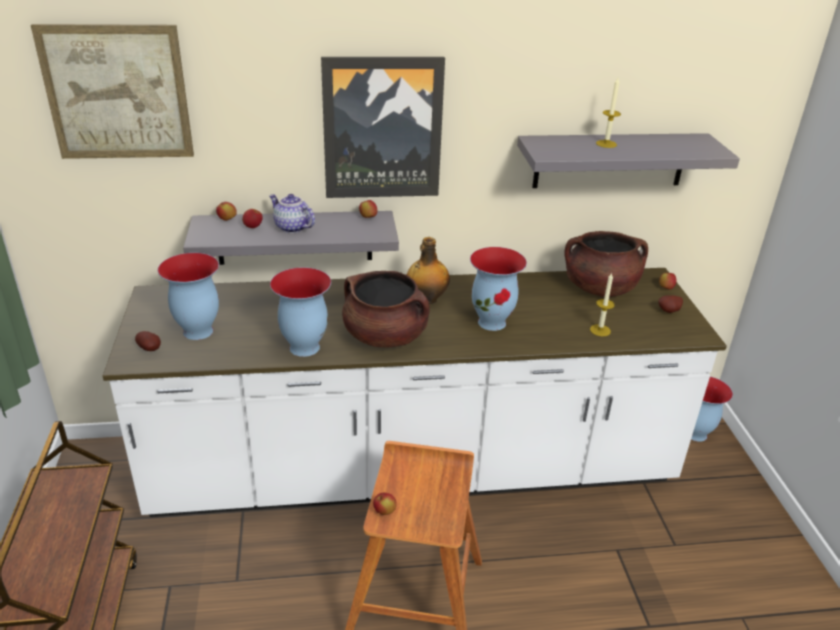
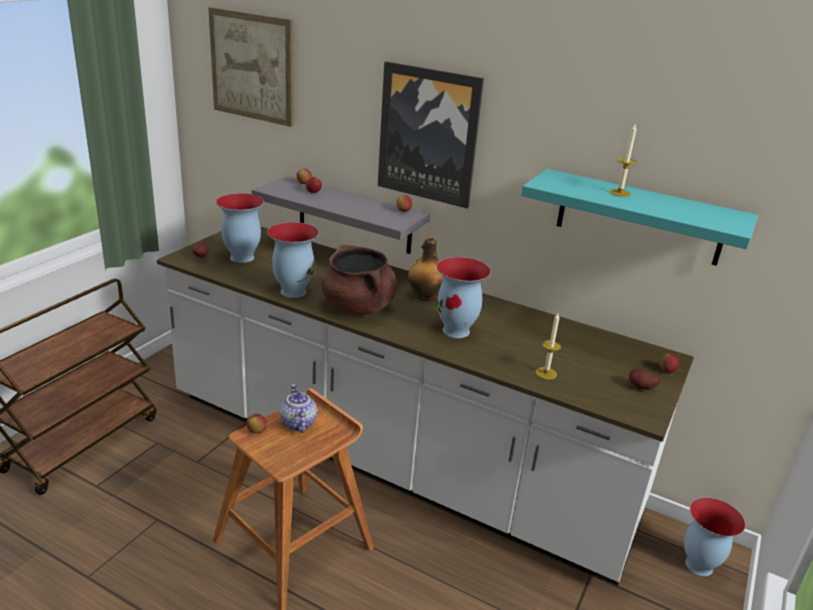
camera: 35 degrees right, 5 degrees down
teapot [269,194,315,233] -> teapot moved to [279,384,317,433]
grey shelf [517,133,740,188] -> turquoise shelf [521,169,758,266]
brown cooking pot [564,231,648,297] -> none

